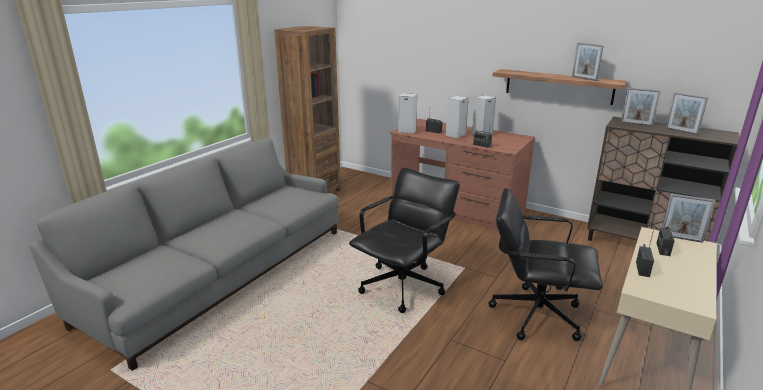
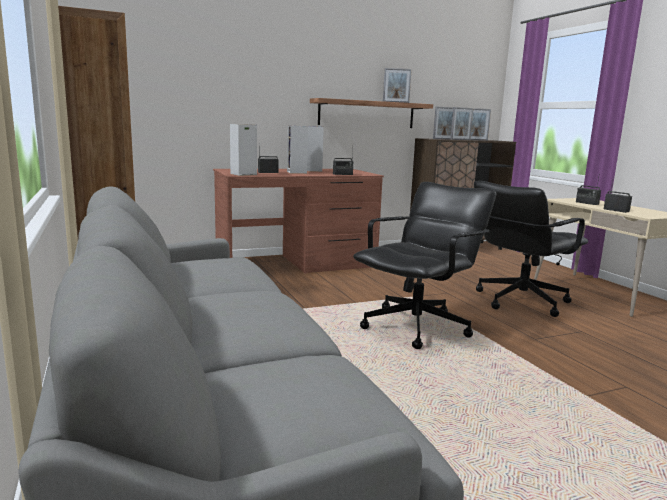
camera: 55 degrees left, 10 degrees down
black office chair [349,167,460,313] -> black office chair turned 60 degrees clockwise [353,182,496,349]
picture frame [662,193,716,243] -> picture frame moved to [451,107,473,140]

